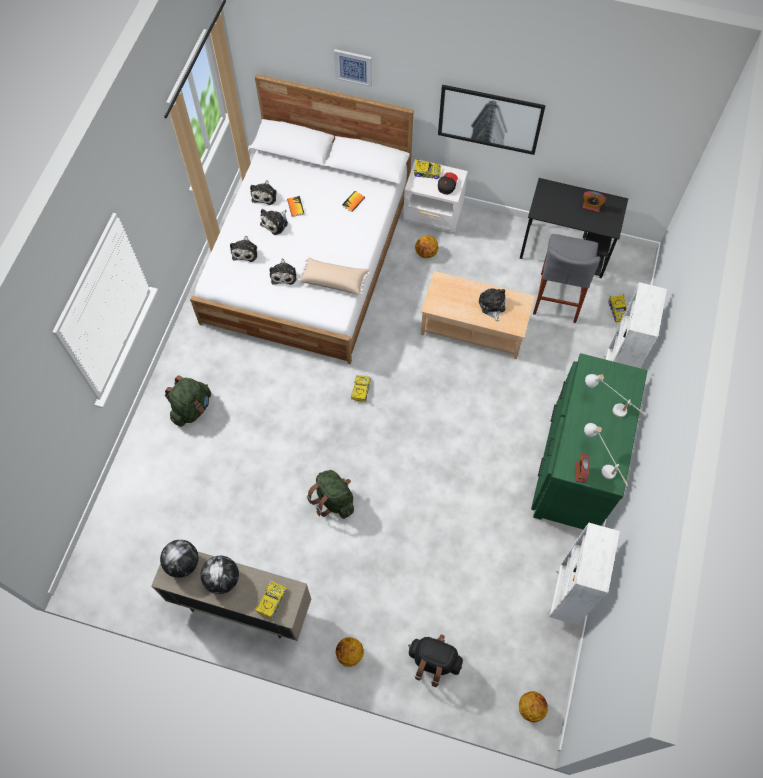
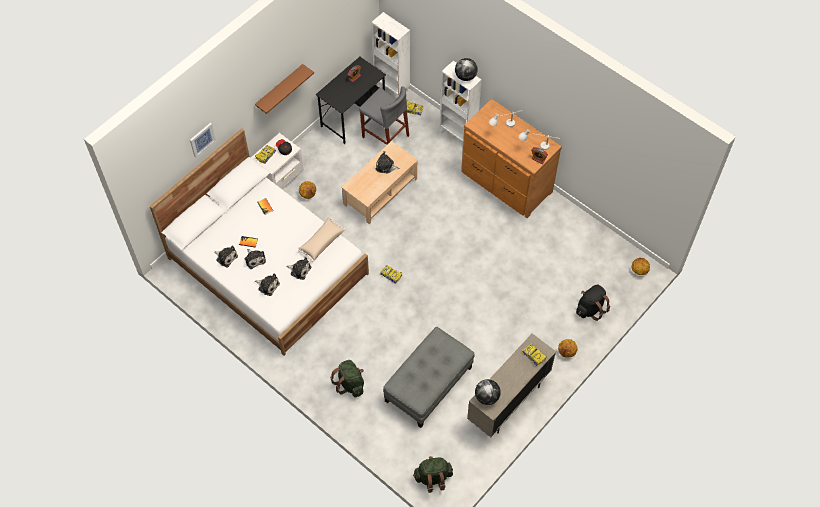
camera: 65 degrees left, 5 degrees down
globe [201,556,239,594] -> globe moved to [455,58,478,81]
green backpack [307,470,354,519] -> green backpack moved to [413,456,453,493]
picture [438,85,546,155] -> brown shelf [255,64,314,114]
green dresser [531,353,647,530] -> brown dresser [461,99,562,218]
white bookcase [547,523,620,625] -> white bookcase moved to [372,12,410,99]
none -> grey ottoman [383,327,475,428]

